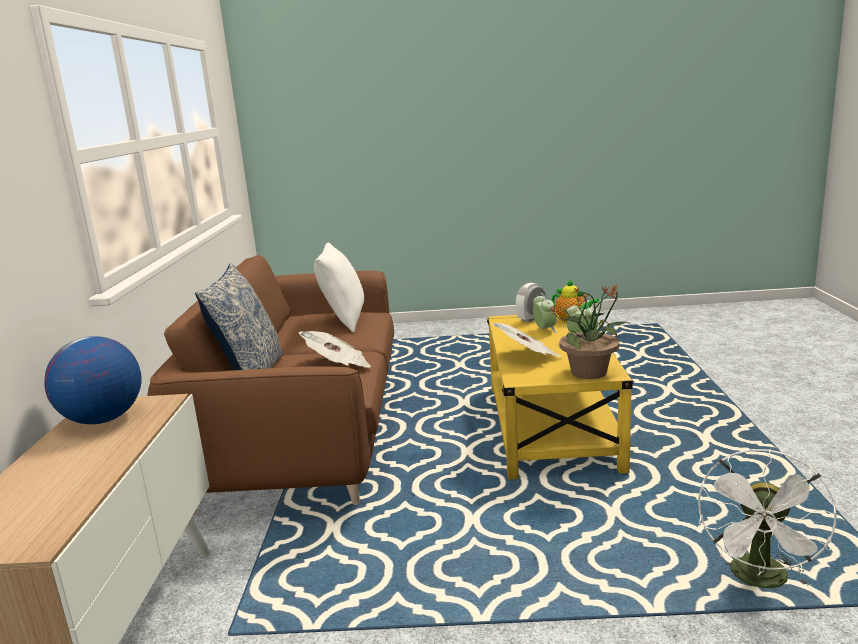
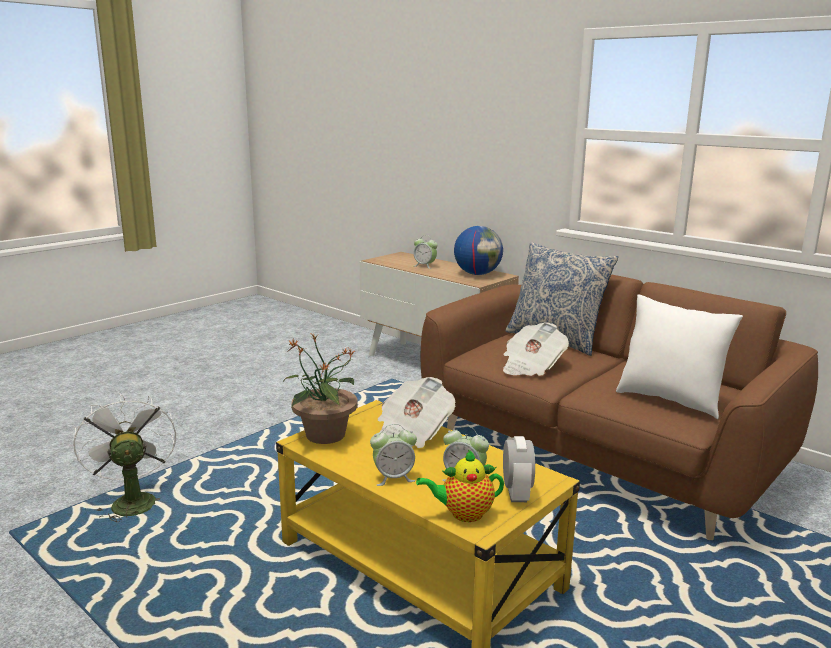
camera: 130 degrees right, 0 degrees up
none -> alarm clock [414,235,437,269]

